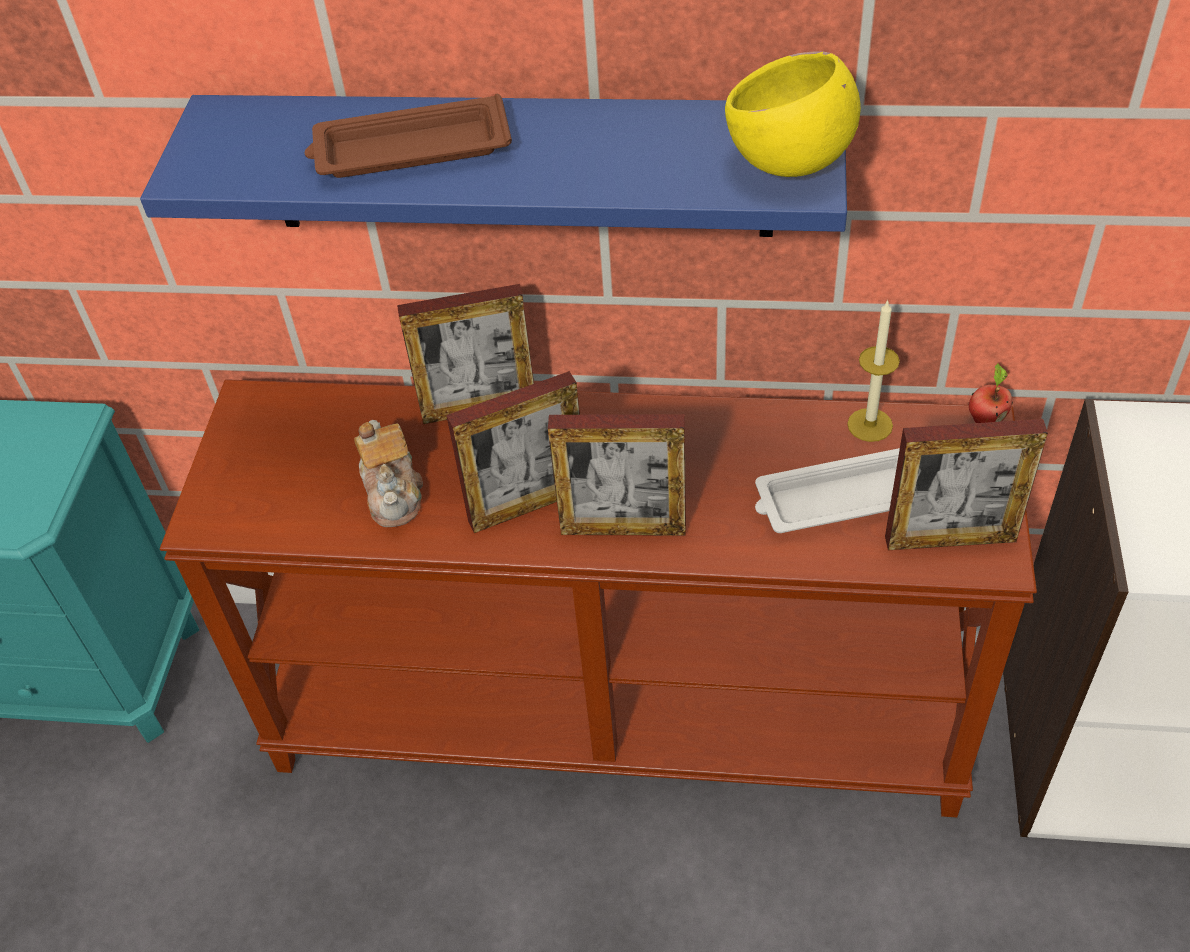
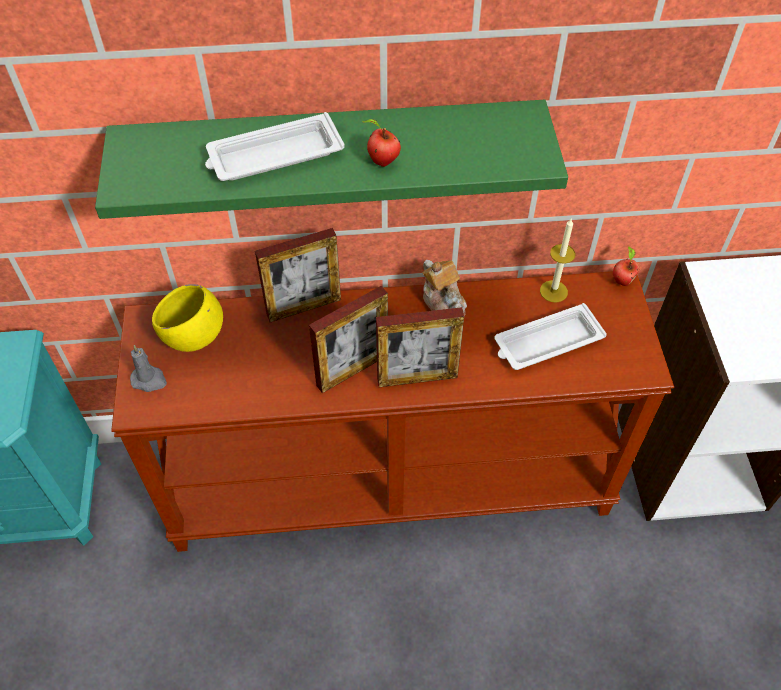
camera: 15 degrees left, 5 degrees up
blue shelf [140,95,847,237] -> green shelf [95,100,568,219]
brown tray [305,94,512,178] -> white tray [205,112,345,181]
teapot [354,420,423,527] -> teapot moved to [422,260,467,317]
yellow bowl [725,51,861,177] -> yellow bowl moved to [152,284,223,352]
picture frame [885,419,1048,550] -> none
none -> grey candle [130,345,167,392]
none -> apple [363,119,401,167]

